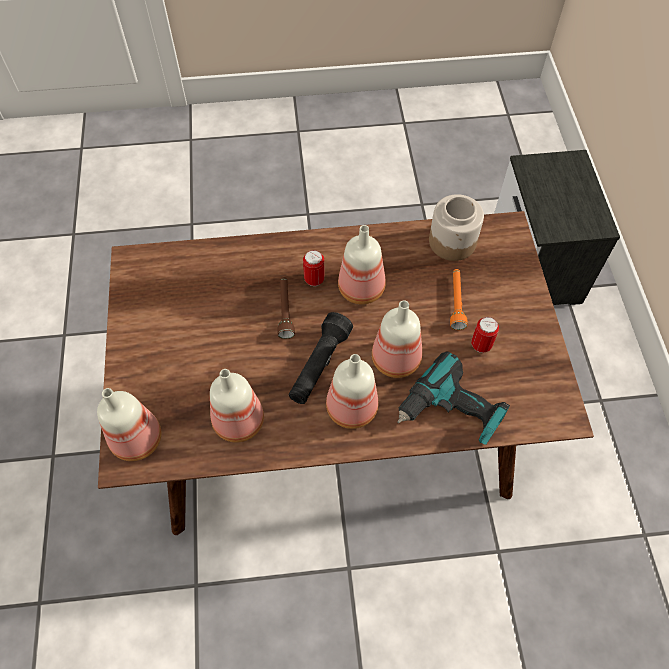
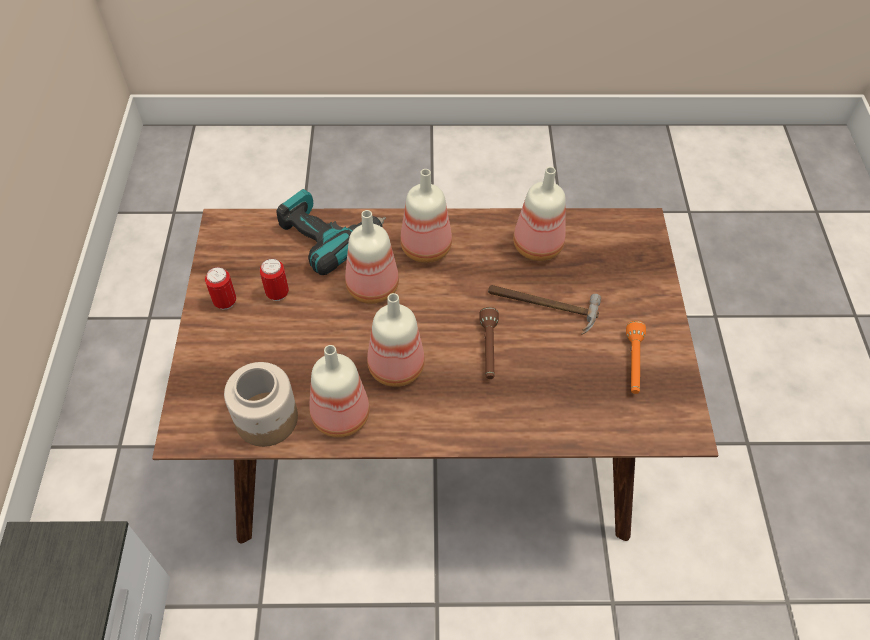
camera: 175 degrees left, 5 degrees down
bottle [97,388,161,461] -> bottle moved to [309,345,370,438]
black flashlight [289,312,353,404] -> none
can [303,250,325,286] -> can moved to [205,267,236,310]
orange flashlight [450,269,468,330] -> orange flashlight moved to [626,321,646,394]
none -> hammer [488,285,601,335]

